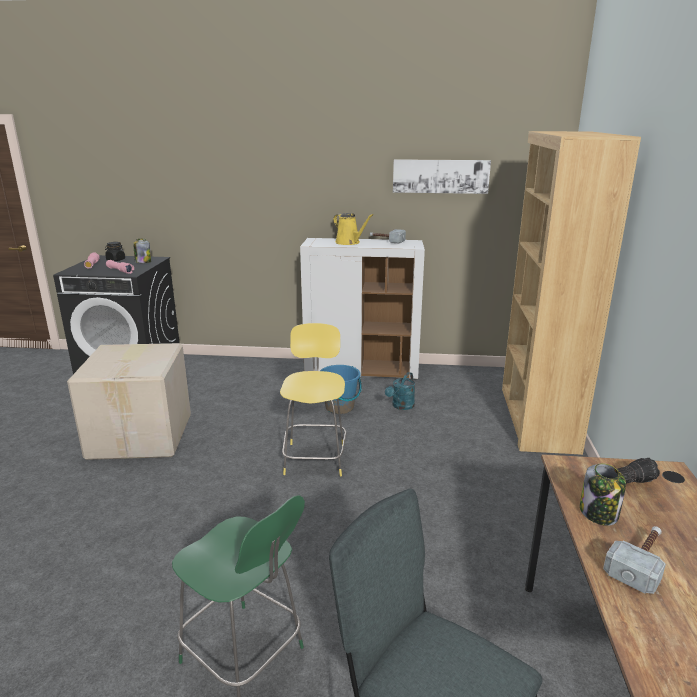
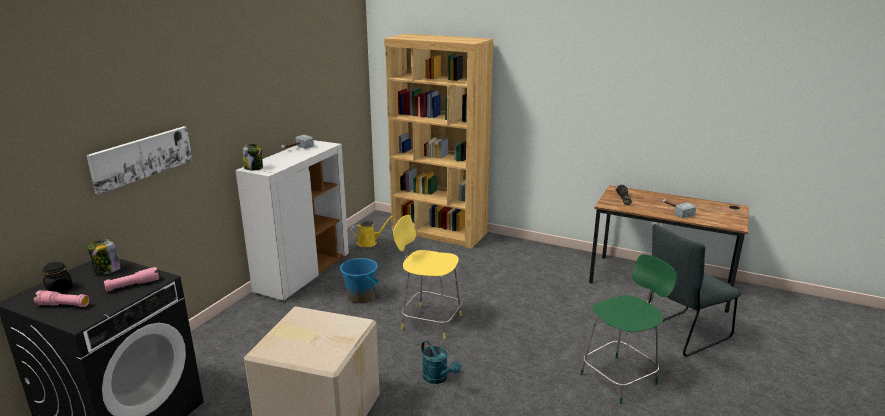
camera: 70 degrees left, 0 degrees up
yellow watering can [333,213,373,245] -> yellow watering can moved to [351,215,393,247]
turquoise watering can [385,372,415,410] -> turquoise watering can moved to [421,340,461,384]
picture [393,159,491,194] -> picture moved to [86,126,192,194]
jar [580,463,626,526] -> jar moved to [243,144,263,170]

